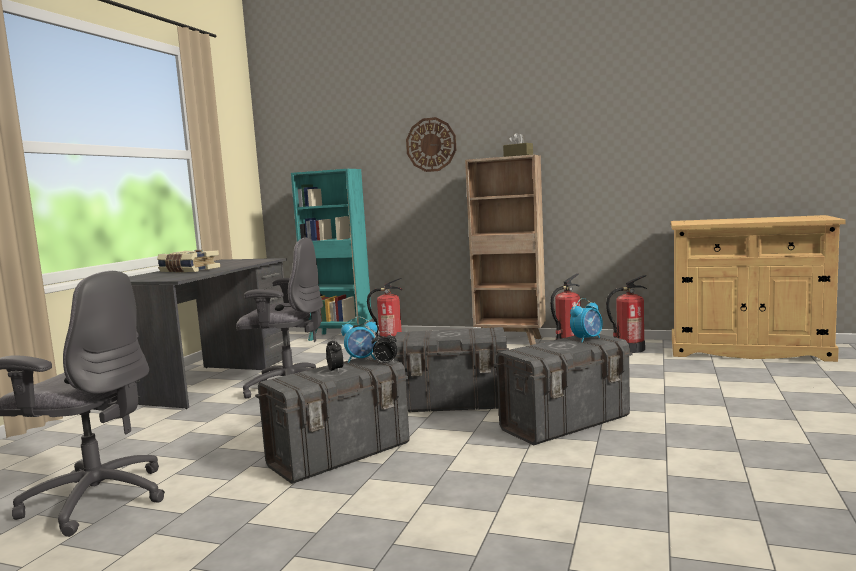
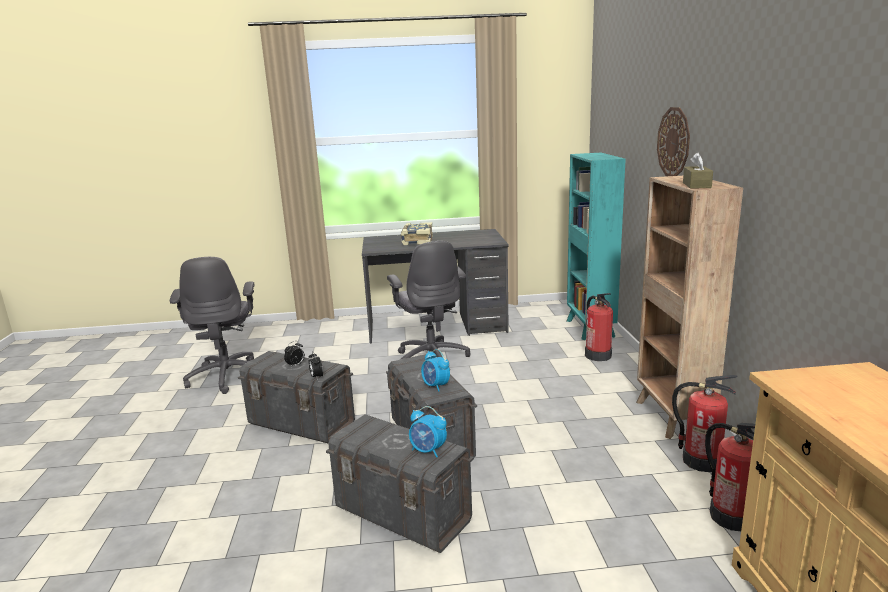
camera: 65 degrees right, 10 degrees up
alarm clock [341,317,377,363] -> alarm clock moved to [421,349,450,391]

